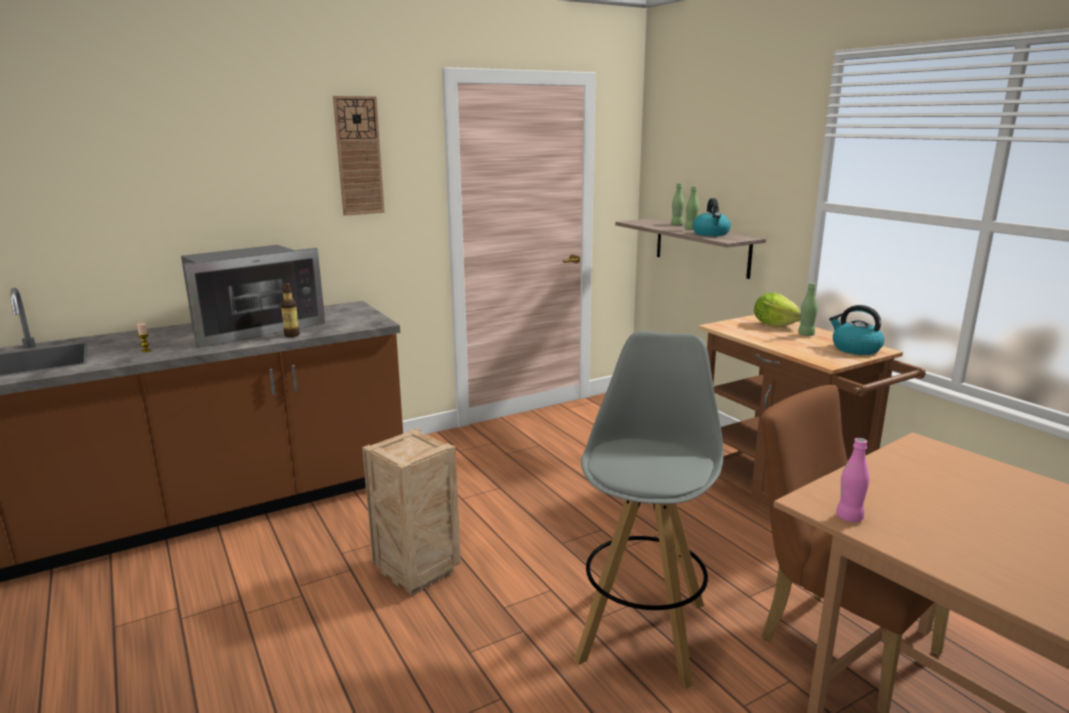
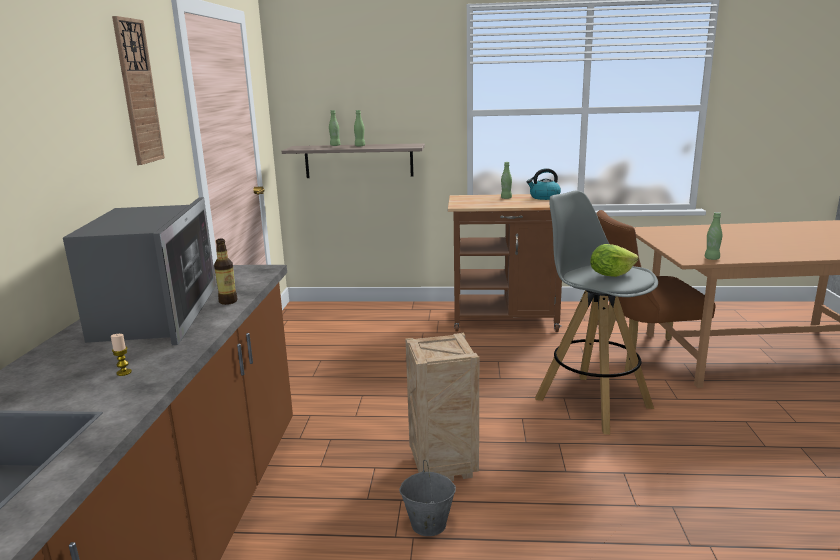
camera: 55 degrees left, 0 degrees up
kettle [693,198,731,236] -> none
lettuce [754,293,801,327] -> lettuce moved to [590,244,639,277]
pink bottle [836,438,869,522] -> green bottle [705,212,722,260]
none -> grey bucket [399,460,456,536]

